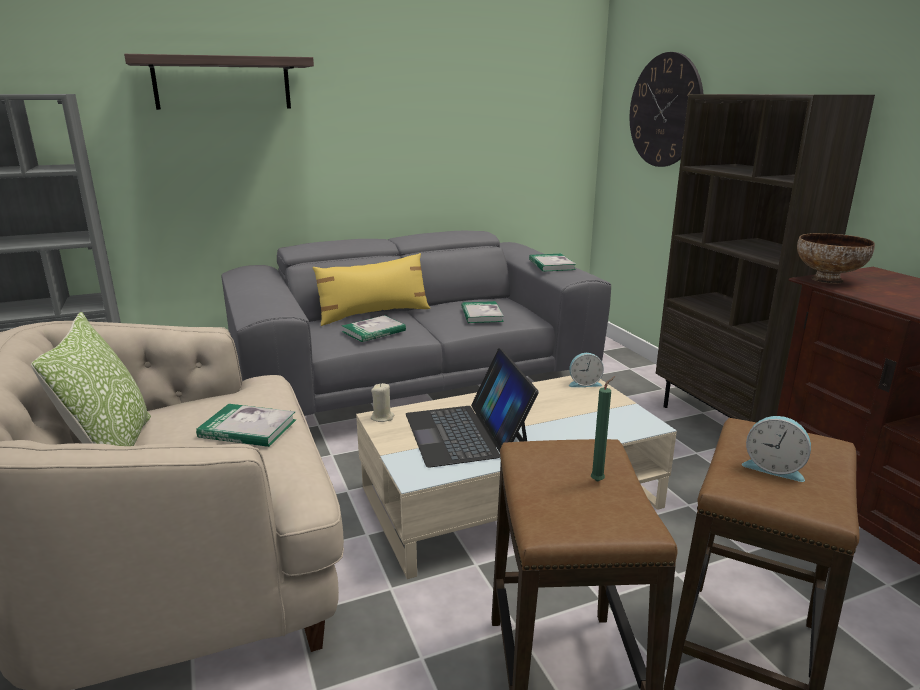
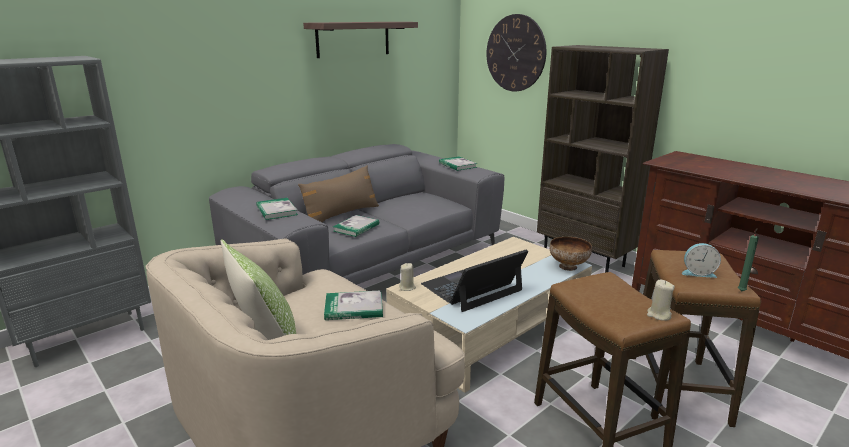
camera: 20 degrees left, 0 degrees up
shelf [124,54,314,110] -> shelf moved to [303,22,418,58]
yellow pillow [312,253,430,326] -> brown pillow [298,165,379,222]
laptop [406,348,539,467] -> laptop turned 90 degrees clockwise [421,250,528,312]
book [461,301,504,323] -> book moved to [256,198,298,220]
alarm clock [569,353,604,387] -> none
green candle [591,376,615,482] -> green candle moved to [738,228,759,292]
bowl [797,233,875,284] -> bowl moved to [549,237,592,271]
none -> beige candle [647,279,675,321]

